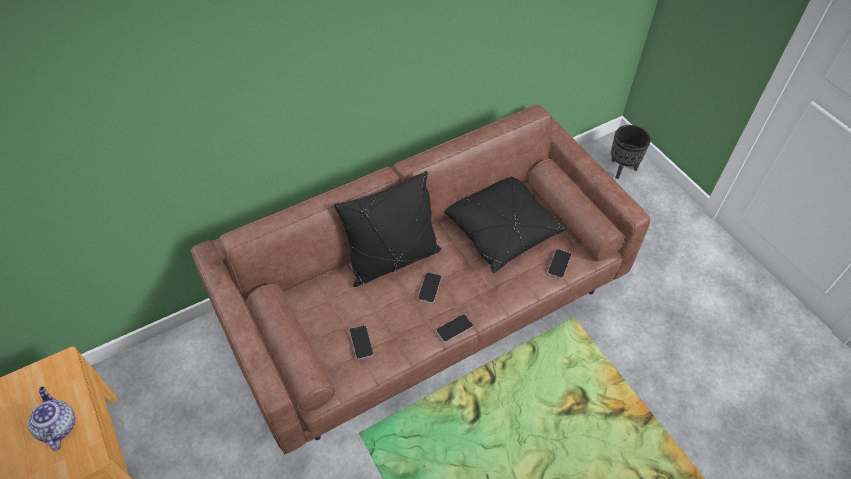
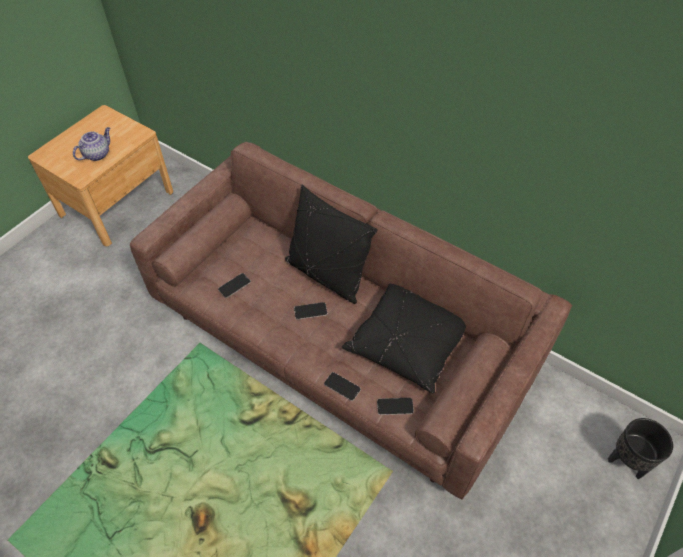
camera: 65 degrees right, 0 degrees up
phone [436,314,473,342] -> phone moved to [324,372,361,401]

